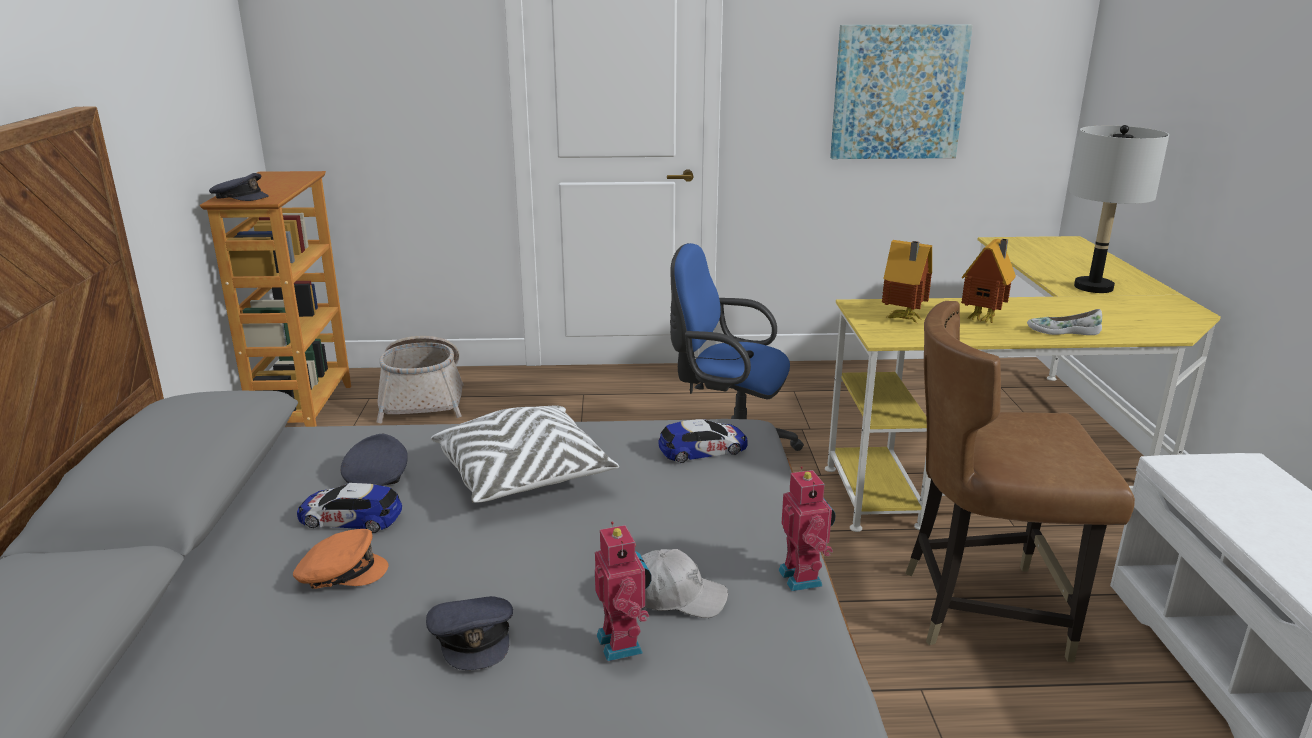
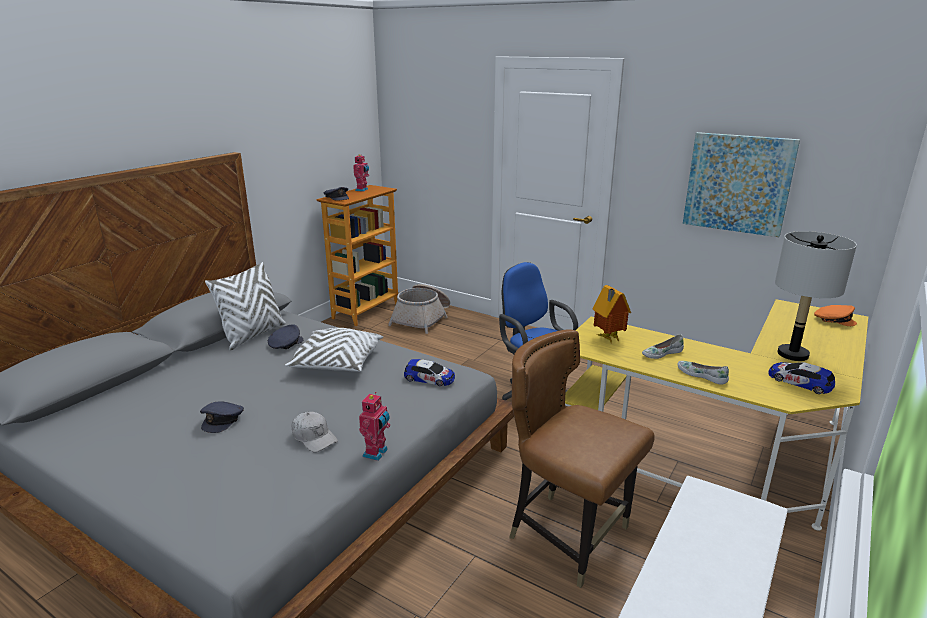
camera: 35 degrees right, 0 degrees up
orange cap [293,529,389,589] -> orange cap moved to [814,305,857,326]
toy car [297,483,402,533] -> toy car moved to [768,362,835,394]
toy robot [595,522,651,662] -> toy robot moved to [353,154,369,192]
toy house [961,239,1016,323] -> white shoe [642,334,684,359]
none -> white pillow [205,262,286,351]

